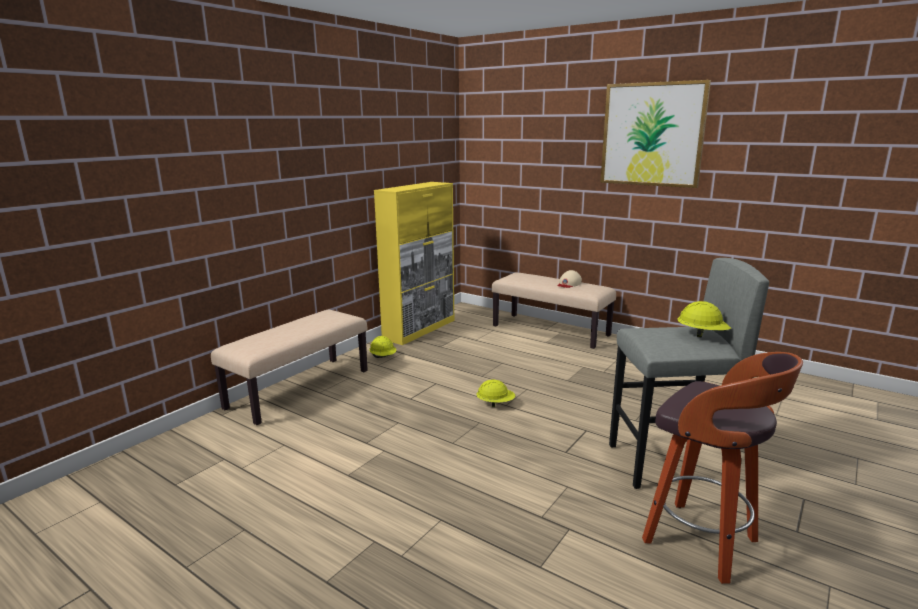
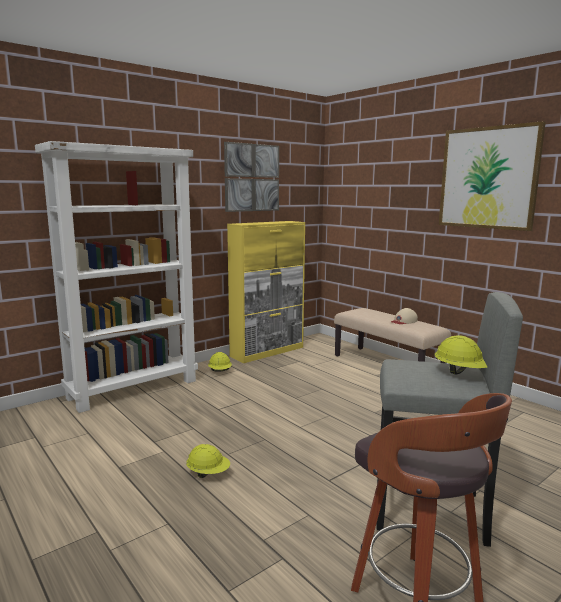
camera: 15 degrees right, 5 degrees down
beige bench [211,310,368,425] -> white bookcase [35,141,198,413]
yellow hard hat [476,379,516,407] -> yellow hard hat moved to [186,444,230,478]
none -> picture [224,142,279,212]

